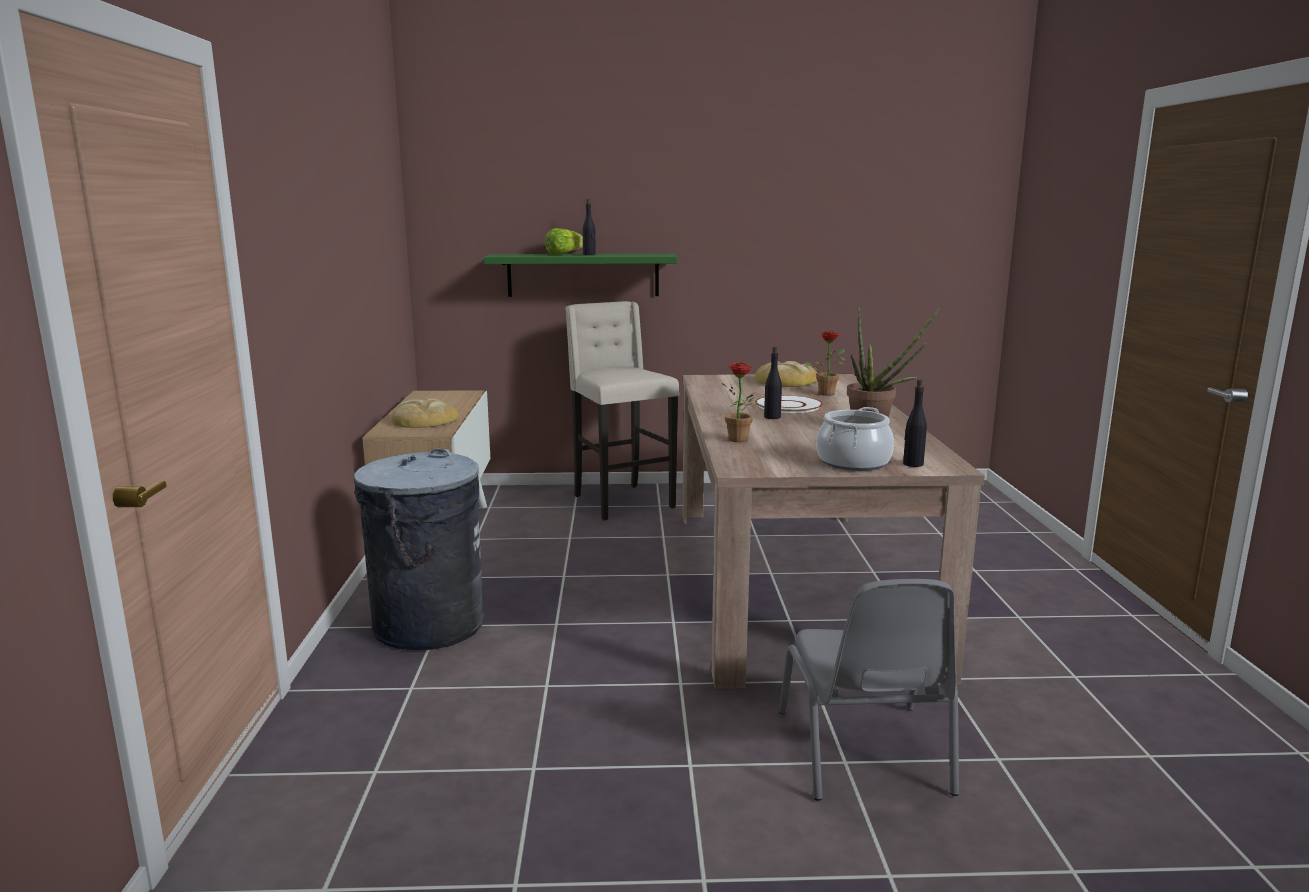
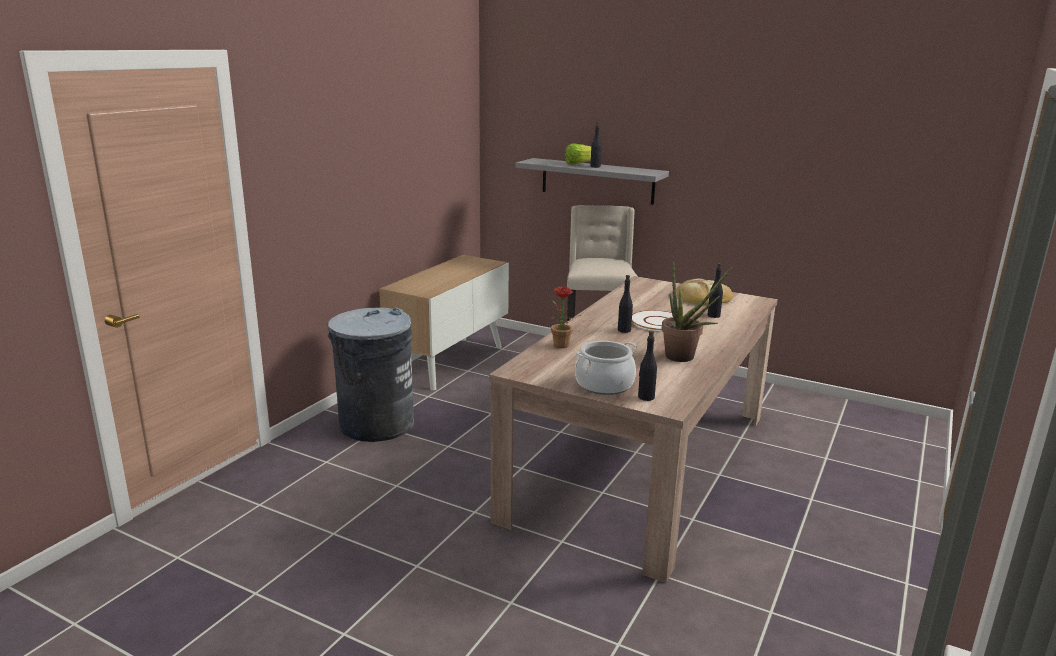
camera: 30 degrees right, 5 degrees up
bread [391,398,459,428] -> none
green shelf [484,254,677,297] -> grey shelf [516,158,669,205]
grey chair [779,579,959,801] -> none
potted plant [804,331,845,396] -> black bottle [708,263,723,318]

